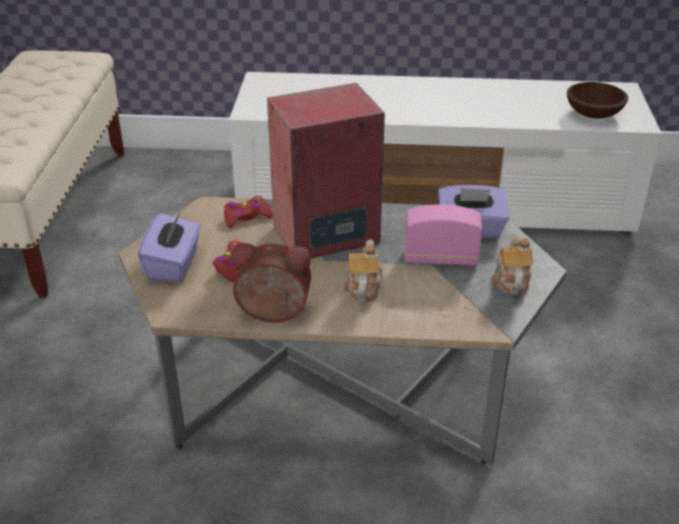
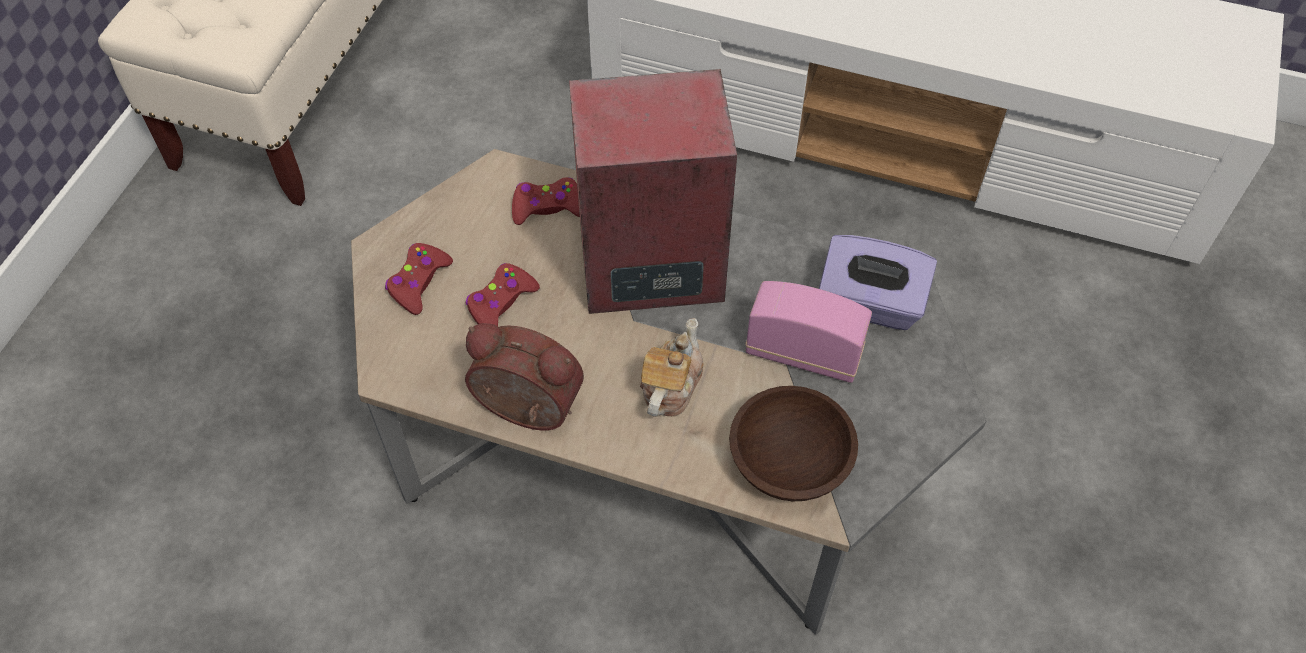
camera: 15 degrees right, 20 degrees up
purple tissue box [138,211,201,282] -> red game controller [385,243,453,315]
teapot [492,233,533,294] -> none
brown bowl [567,82,628,119] -> brown bowl moved to [729,386,858,501]

